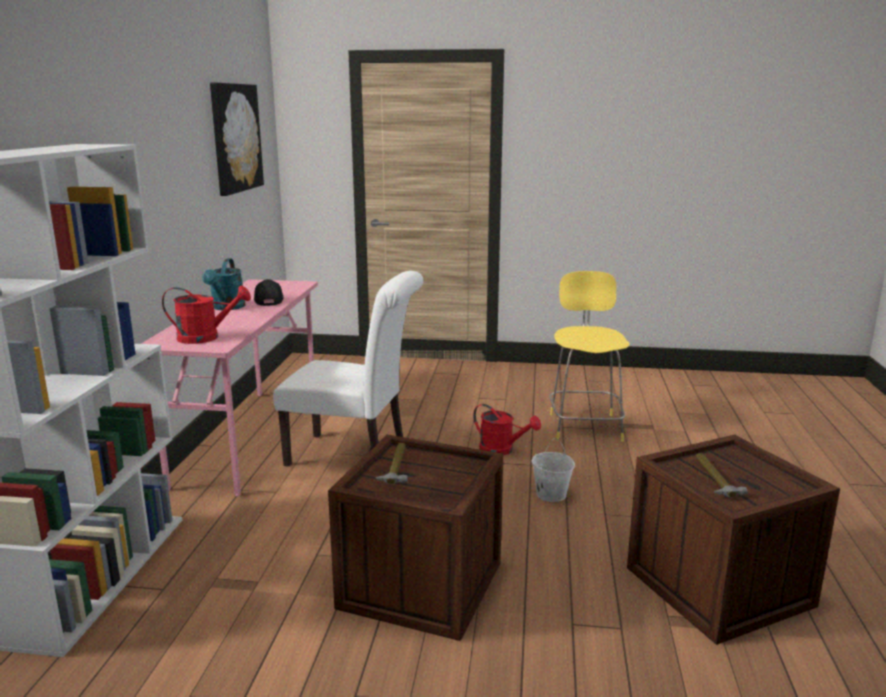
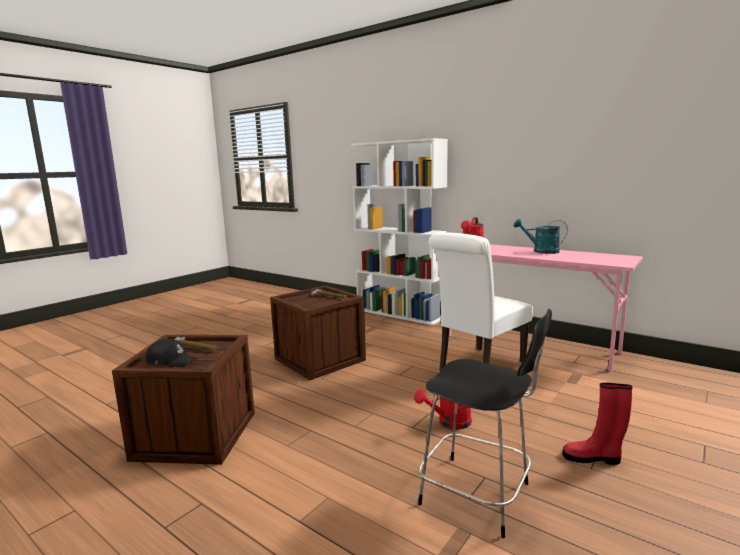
camera: 120 degrees right, 5 degrees down
picture [210,83,264,196] -> none
black cap [254,279,284,306] -> black cap moved to [146,339,196,367]
white bucket [532,438,575,502] -> none
yellow stool [549,271,630,442] -> black stool [418,309,552,538]
none -> red boot [563,383,632,465]

